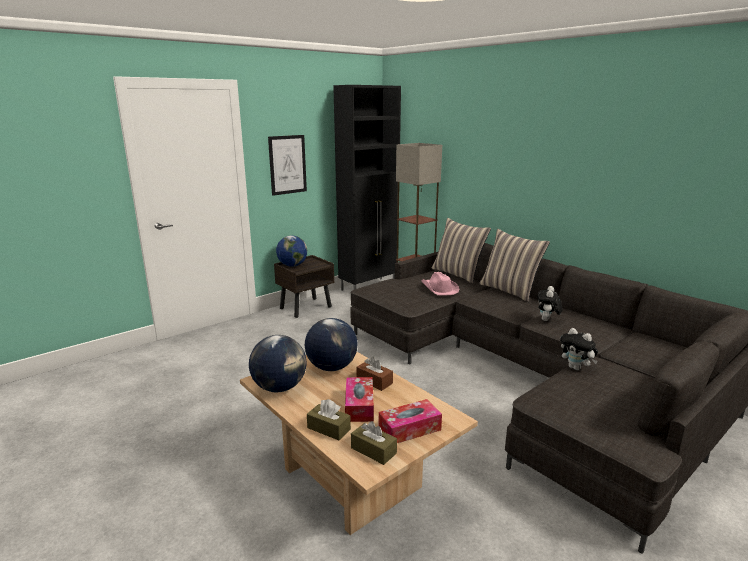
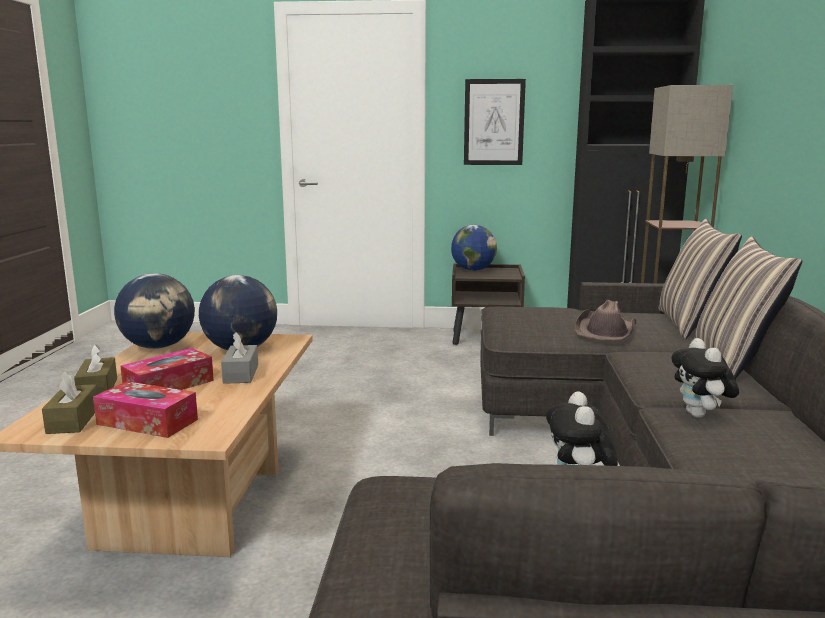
camera: 45 degrees right, 5 degrees down
brown tissue box [356,356,393,391] -> grey tissue box [221,332,258,384]
pink hat [421,272,459,295] -> brown hat [575,299,636,340]
plush toy [537,286,562,321] -> plush toy turned 75 degrees counterclockwise [671,338,739,418]

